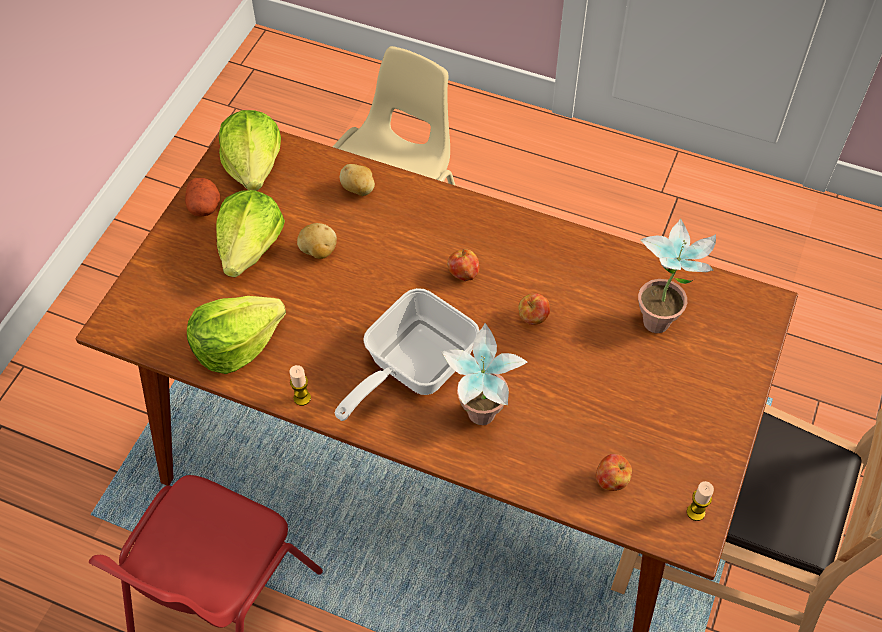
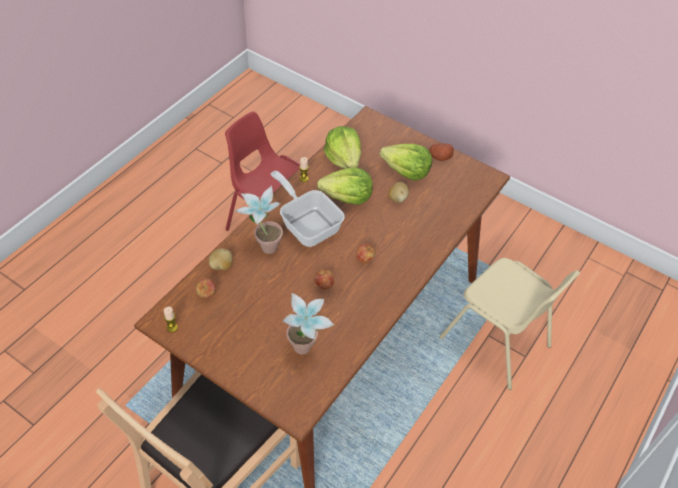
camera: 100 degrees right, 5 degrees down
lettuce [219,110,281,191] -> lettuce moved to [317,168,373,205]
potato [340,164,375,196] -> potato moved to [209,249,232,270]

